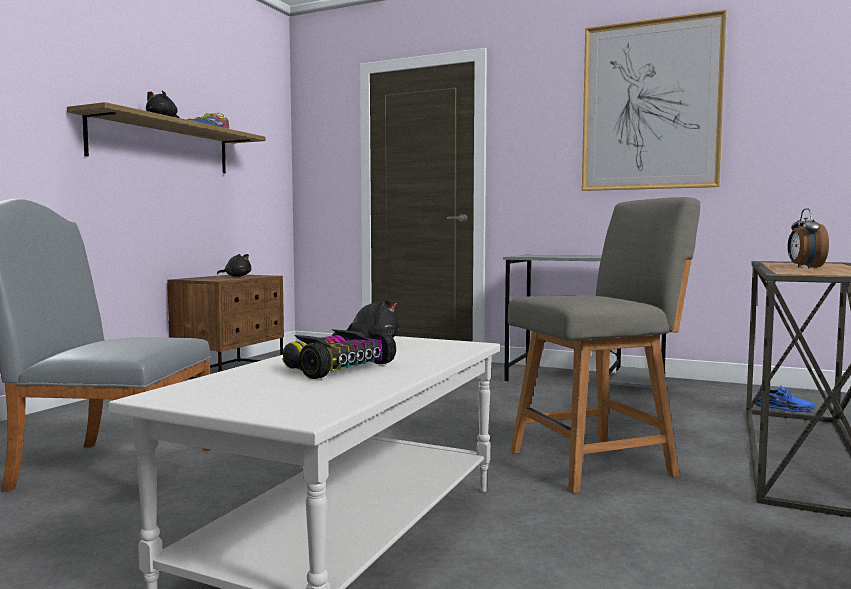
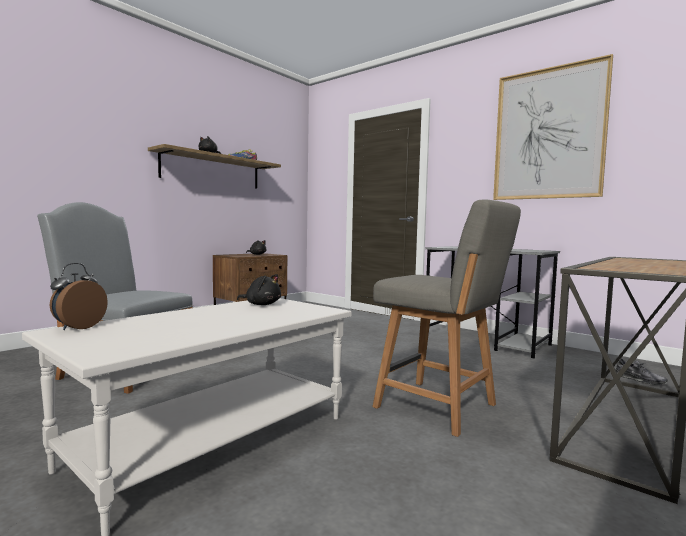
camera: 15 degrees right, 0 degrees up
toy car [282,329,396,379] -> none
grey chair [508,197,700,493] -> grey chair turned 45 degrees clockwise [372,199,521,437]
blue shoe [755,384,815,412] -> grey shoe [616,359,668,385]
alarm clock [788,208,829,268] -> alarm clock moved to [50,263,108,330]

